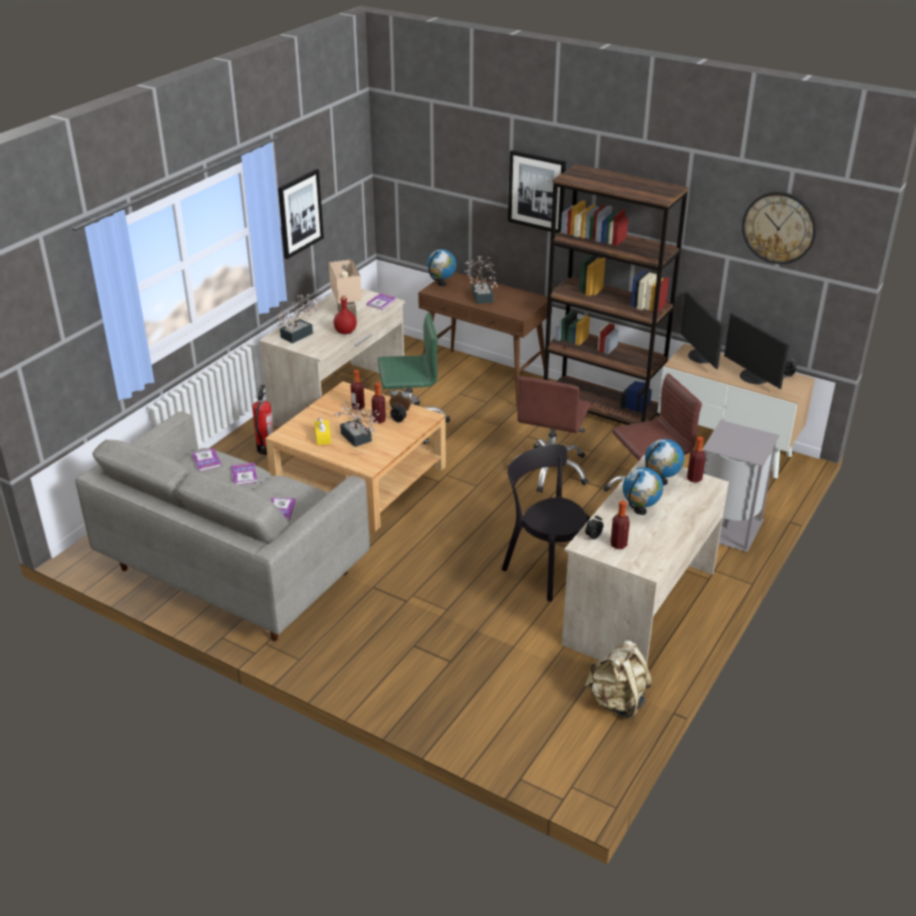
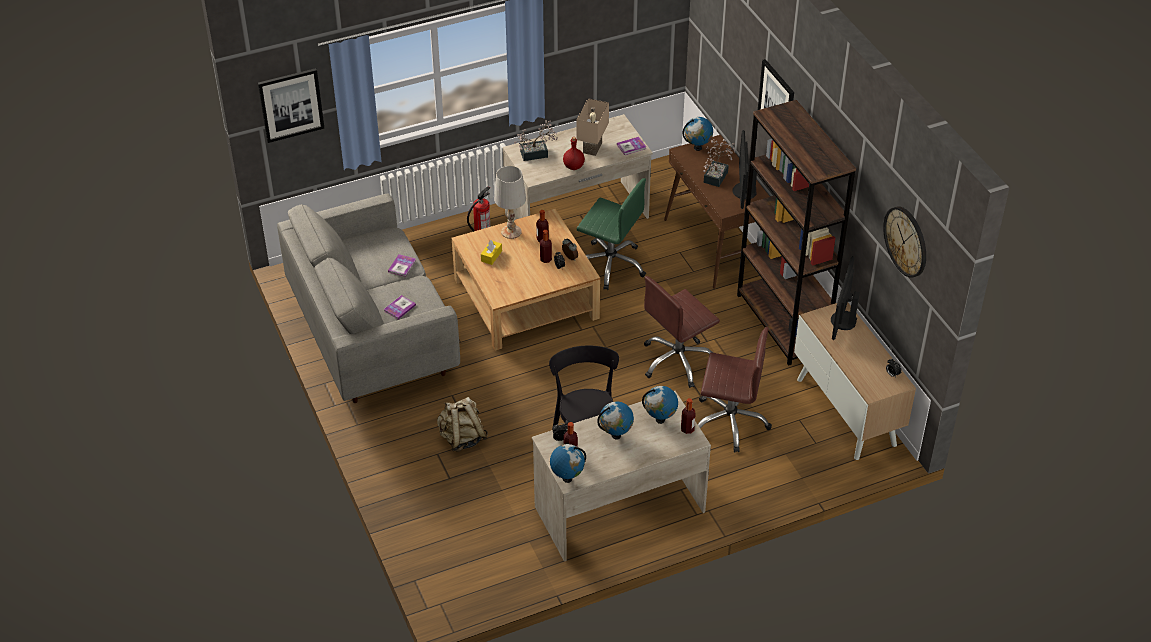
camera: 35 degrees right, 10 degrees up
book [192,448,222,472] -> none
picture [278,169,324,259] -> picture moved to [258,68,324,143]
potted plant [334,402,380,447] -> none
beige backpack [585,640,653,719] -> beige backpack moved to [437,397,488,452]
grey trash can [702,420,780,552] -> none
monitor [724,313,789,389] -> monitor moved to [732,130,757,209]
none -> white table lamp [494,166,526,239]
none -> globe [550,444,586,483]

